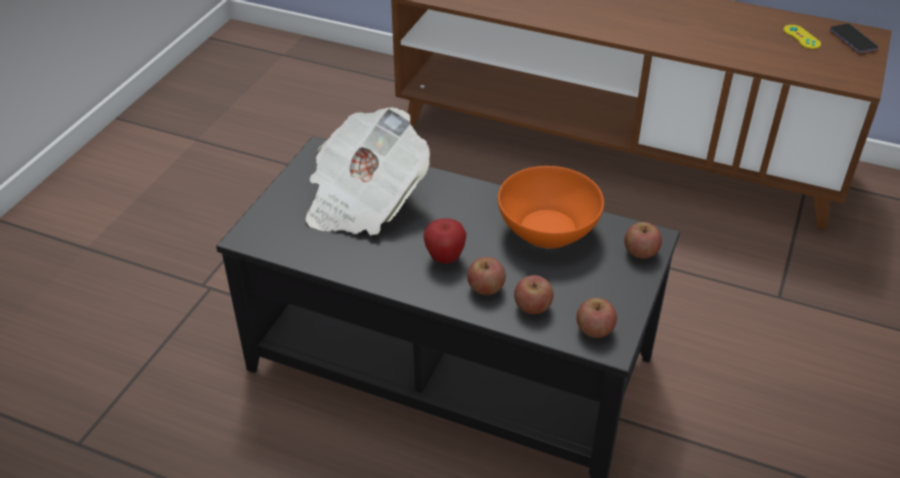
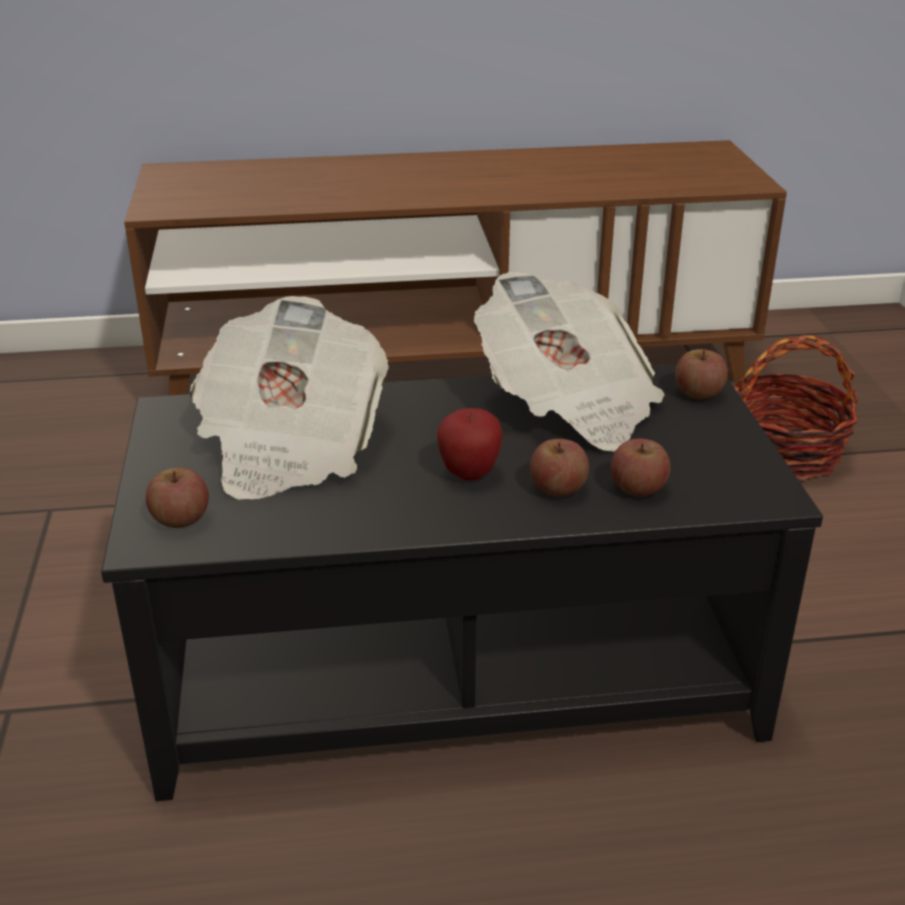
camera: 30 degrees left, 10 degrees down
orange bowl [498,166,604,249] -> newspaper [474,271,665,452]
apple [576,298,617,338] -> apple moved to [146,467,209,528]
yellow game controller [783,25,821,49] -> none
phone [830,24,878,53] -> none
none -> basket [734,335,859,480]

